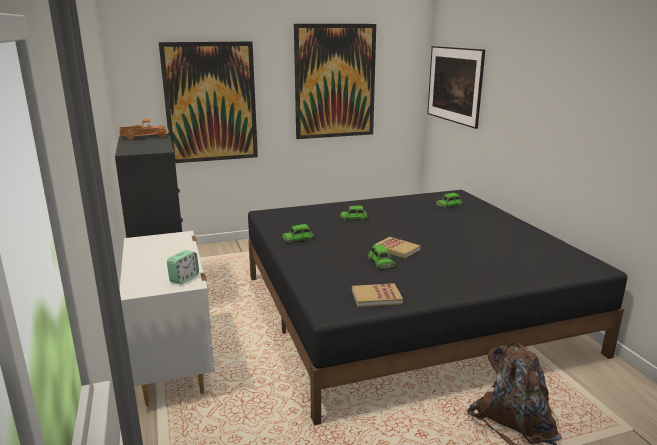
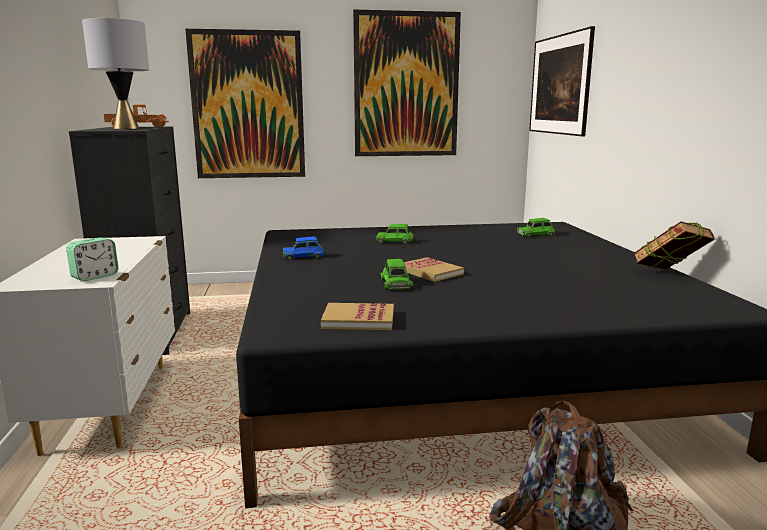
camera: 10 degrees right, 5 degrees down
green toy car [282,224,314,244] -> blue toy car [283,237,324,260]
none -> grey table lamp [82,18,149,129]
none -> book [633,221,715,270]

